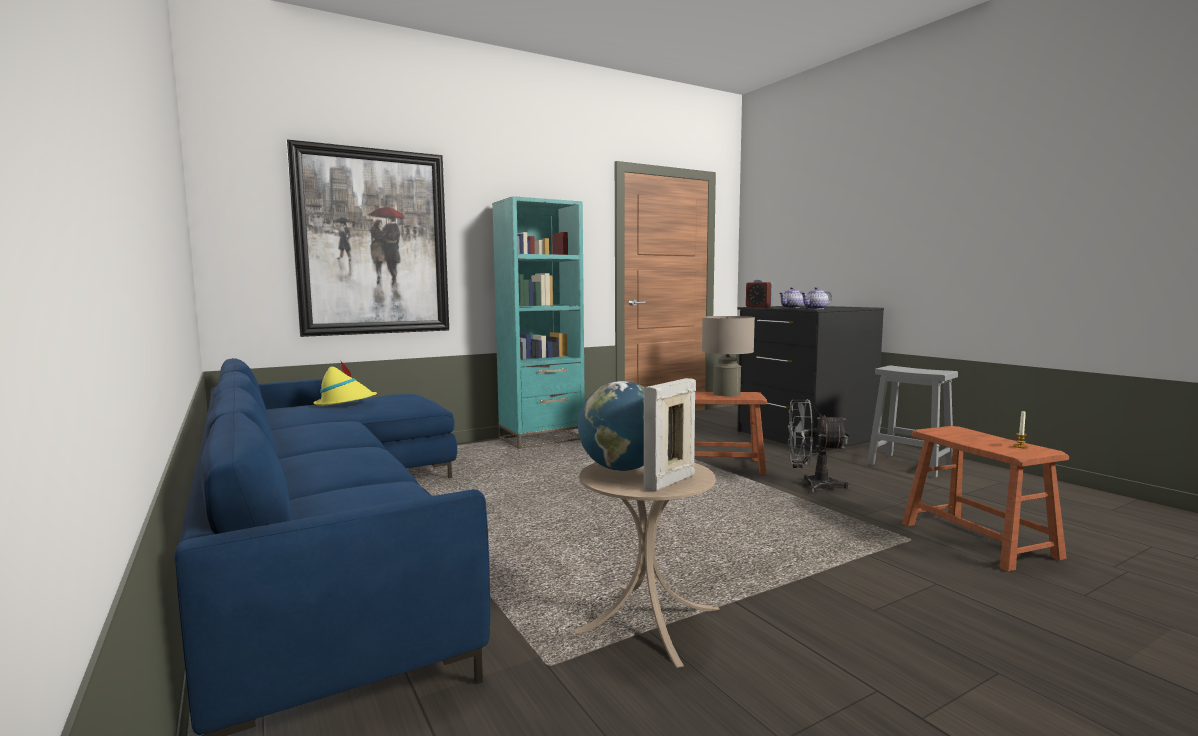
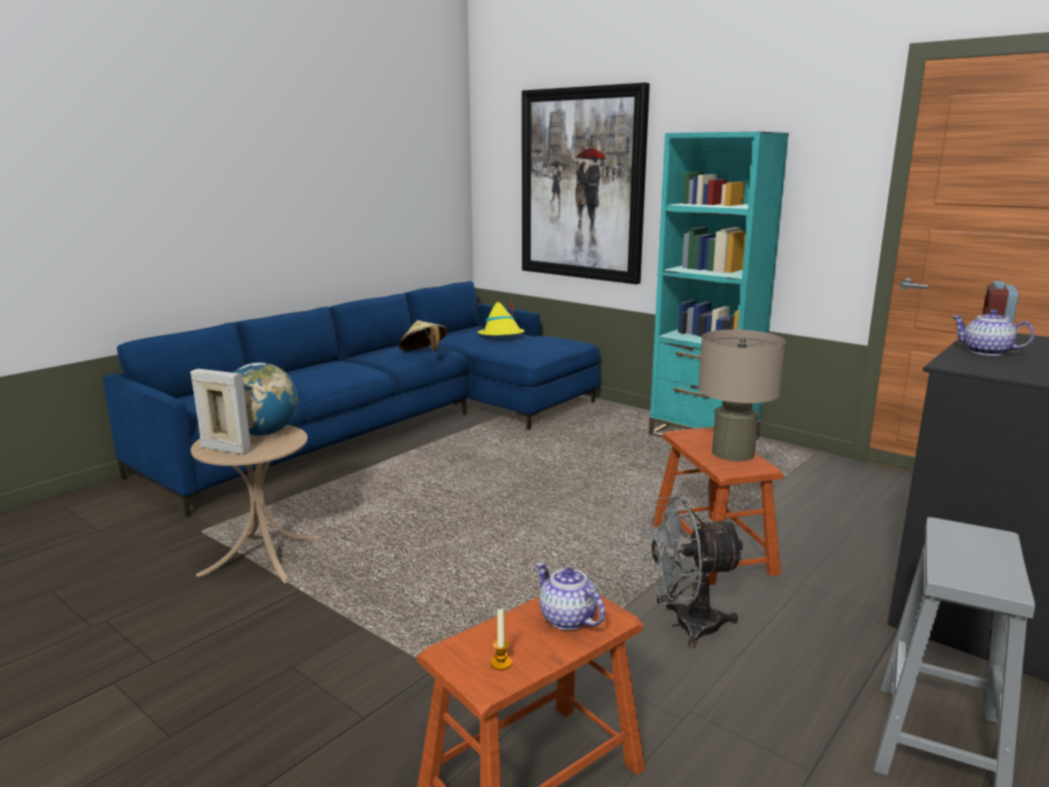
camera: 70 degrees right, 10 degrees up
grey fan [788,399,849,493] -> grey fan turned 90 degrees counterclockwise [642,496,746,648]
teapot [801,287,832,309] -> teapot moved to [536,563,605,630]
none -> beige hat [398,320,448,351]

